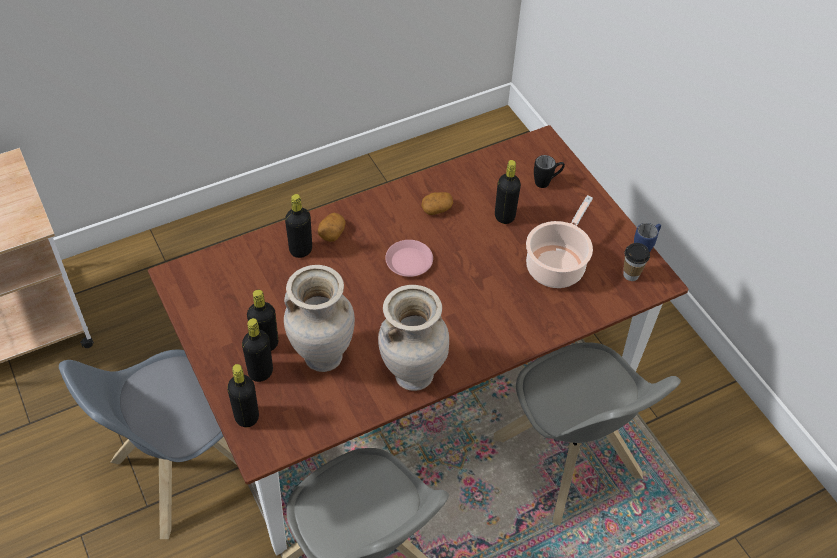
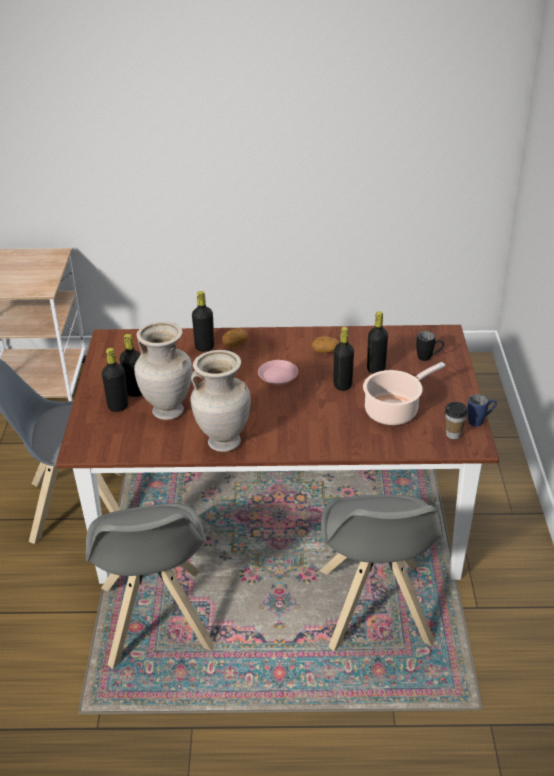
camera: 30 degrees right, 15 degrees down
black bottle [227,364,259,427] -> black bottle moved to [334,327,354,391]

